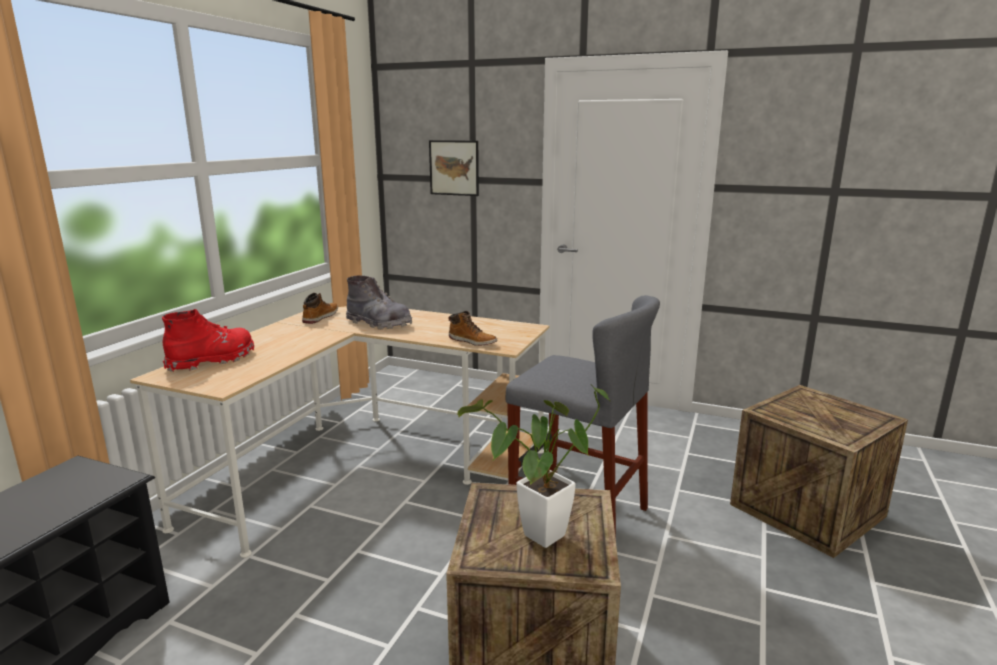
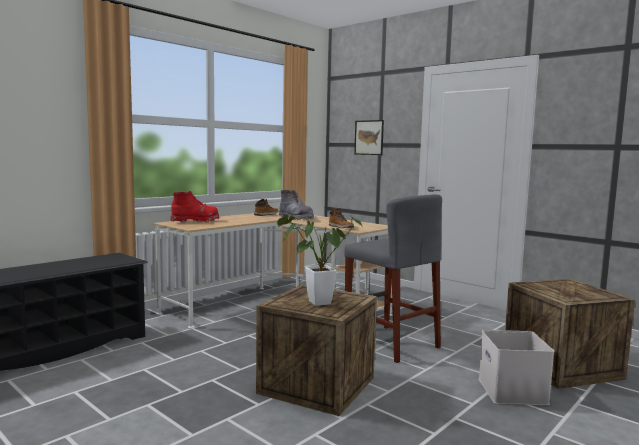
camera: 20 degrees right, 10 degrees down
none -> white storage box [479,330,554,405]

